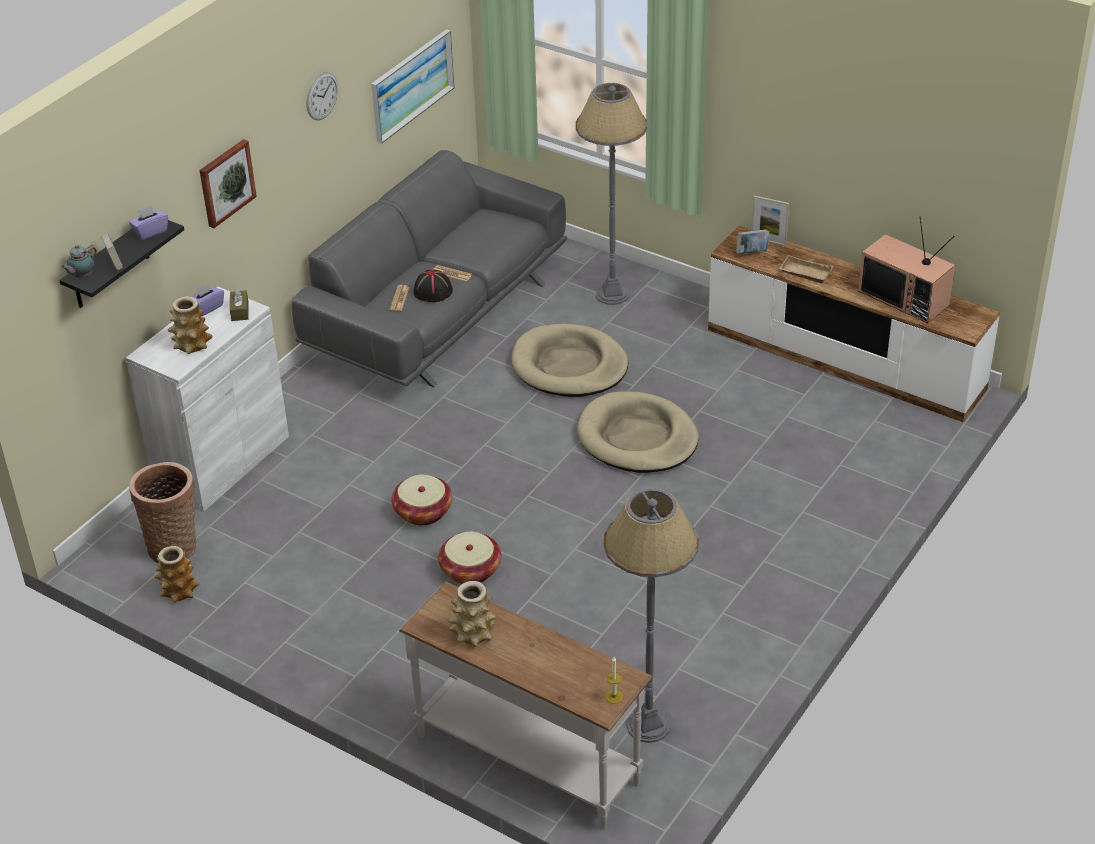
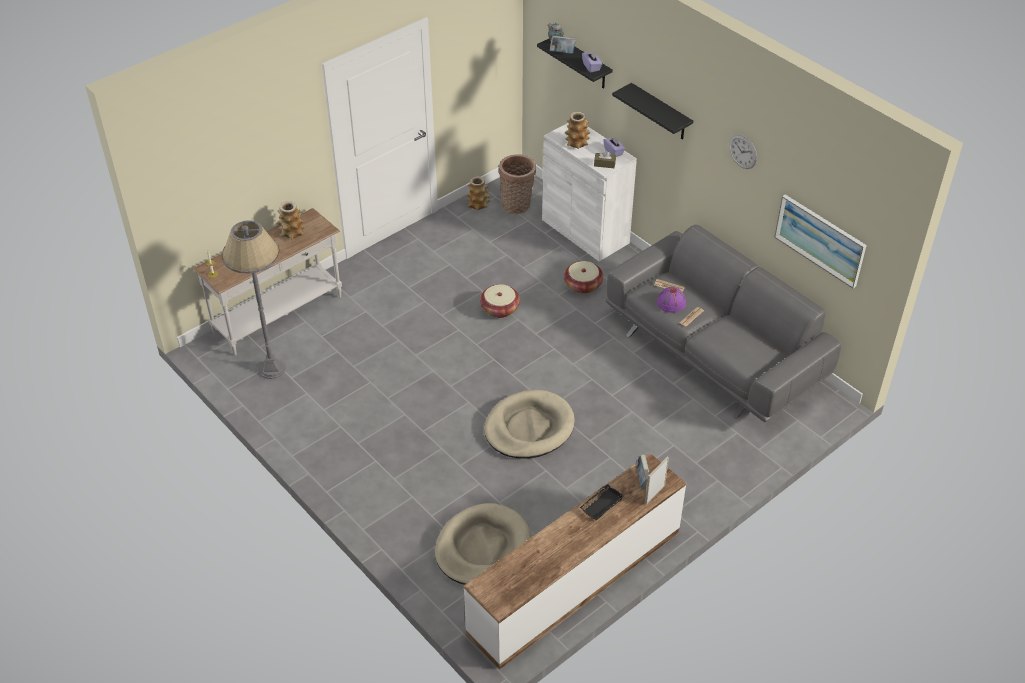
camera: 105 degrees right, 5 degrees up
picture [200,139,257,228] -> black shelf [612,83,693,140]
black hat [414,269,453,302] -> purple hat [656,287,686,313]
basket [438,532,501,584] -> basket moved to [564,261,603,294]
beige dog bed [511,324,628,397] -> beige dog bed moved to [435,503,531,585]
grey floor lamp [576,83,647,305] -> none
beige tray [779,255,833,283] -> black tray [580,484,624,520]
television [859,216,955,323] -> none

